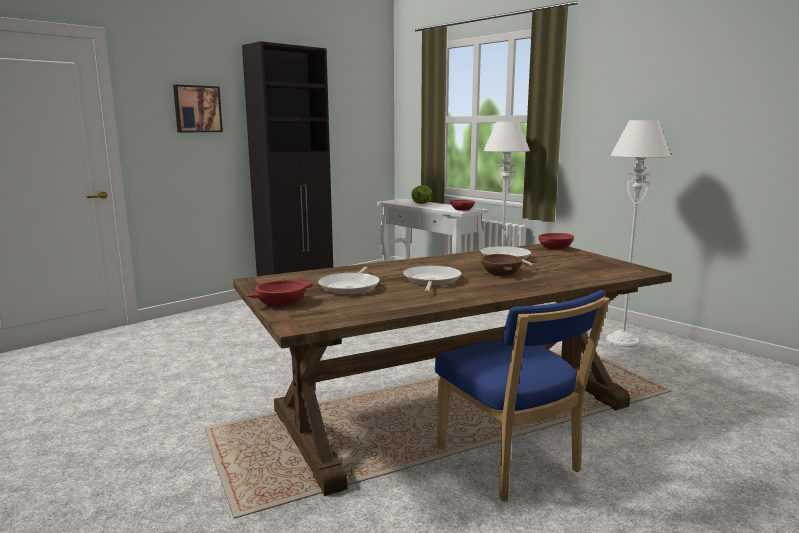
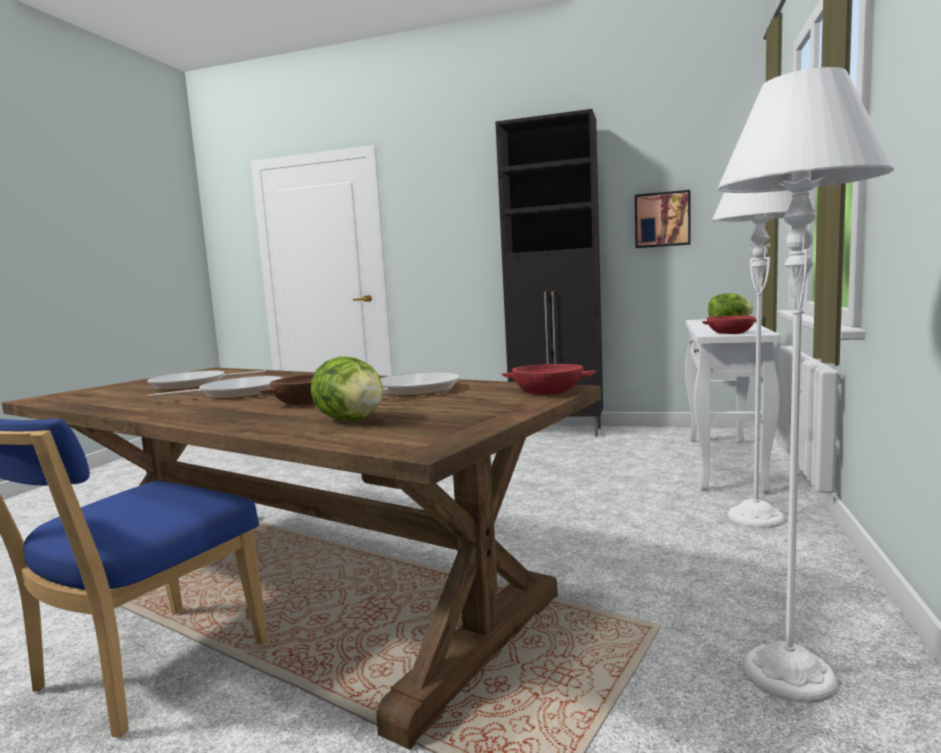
camera: 60 degrees right, 5 degrees down
picture [173,84,223,133] -> picture moved to [635,190,690,248]
red bowl [247,280,314,307] -> none
none -> lettuce [311,356,383,420]

